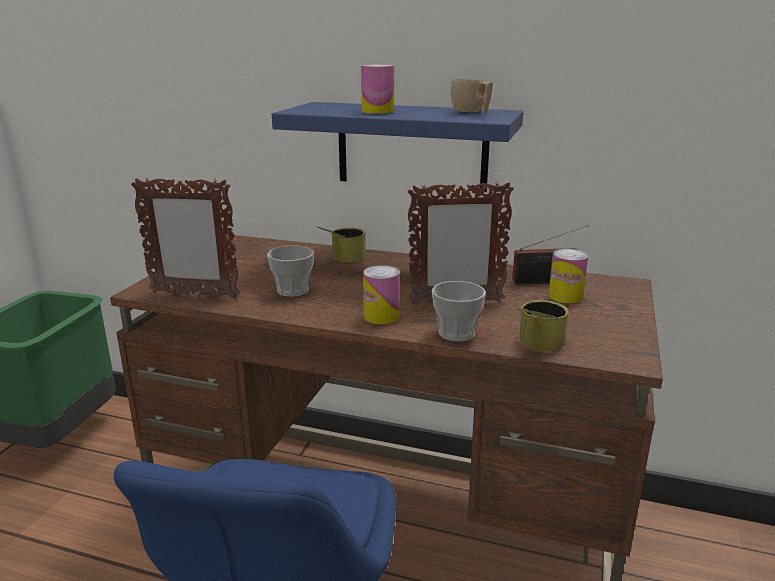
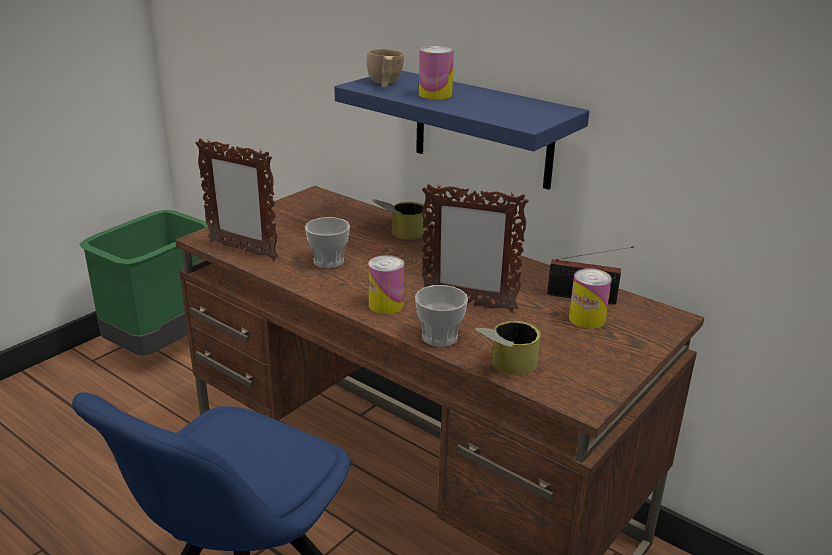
camera: 20 degrees right, 5 degrees up
beige cup [451,79,493,114] -> beige cup moved to [367,49,404,88]

